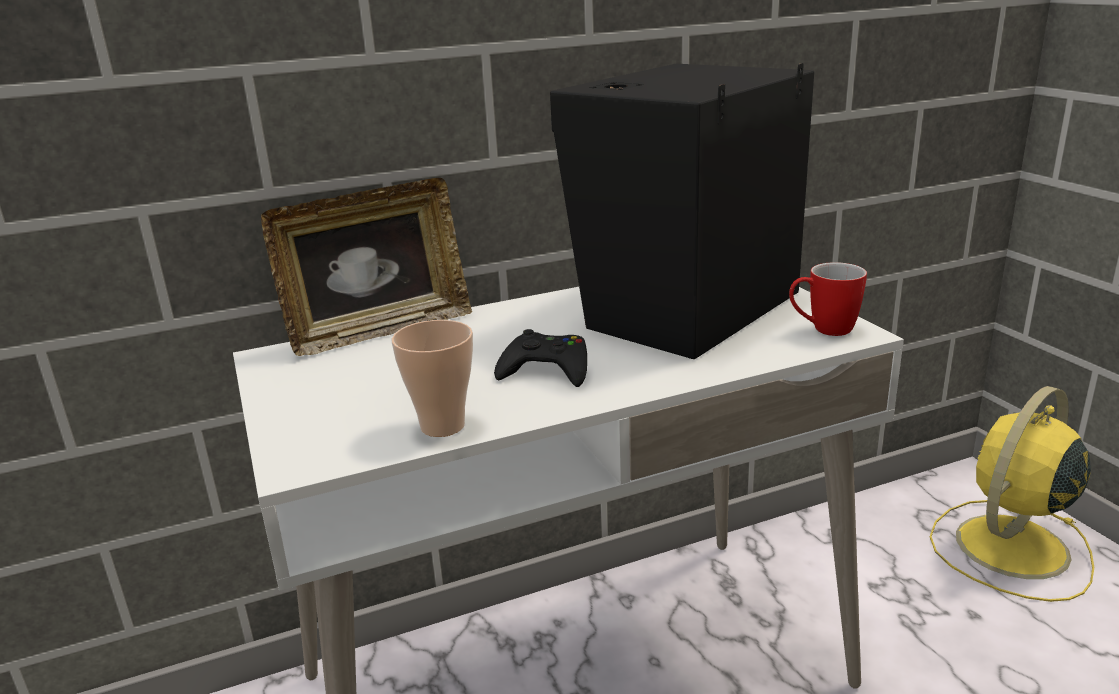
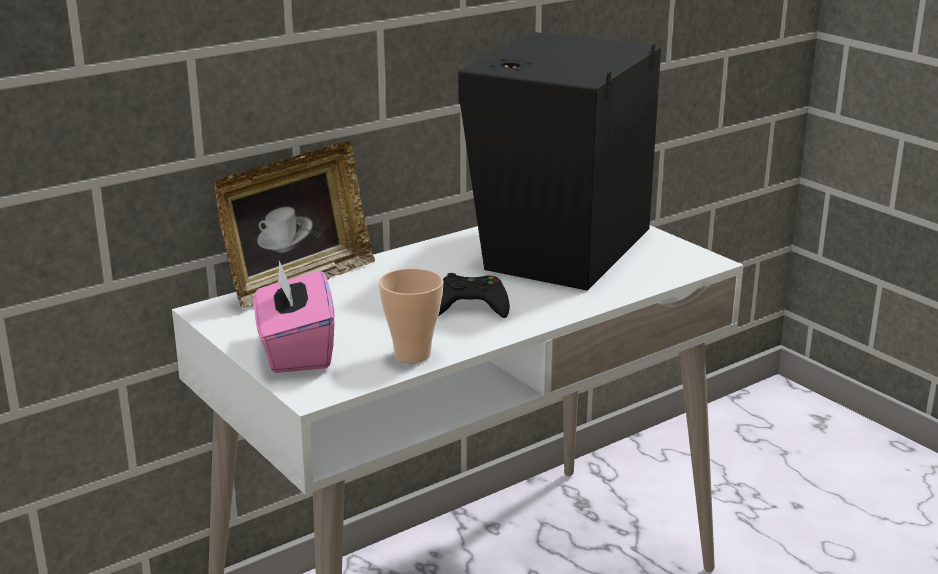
camera: 15 degrees left, 0 degrees up
mug [789,262,867,336] -> none
yellow fan [930,386,1094,602] -> none
none -> pink tissue box [254,261,335,373]

